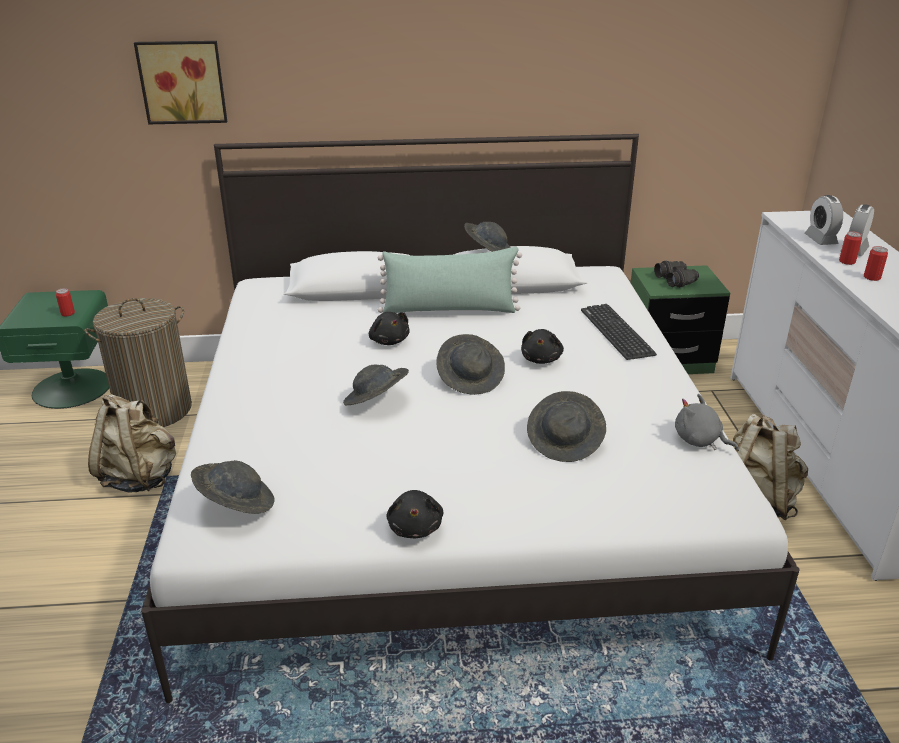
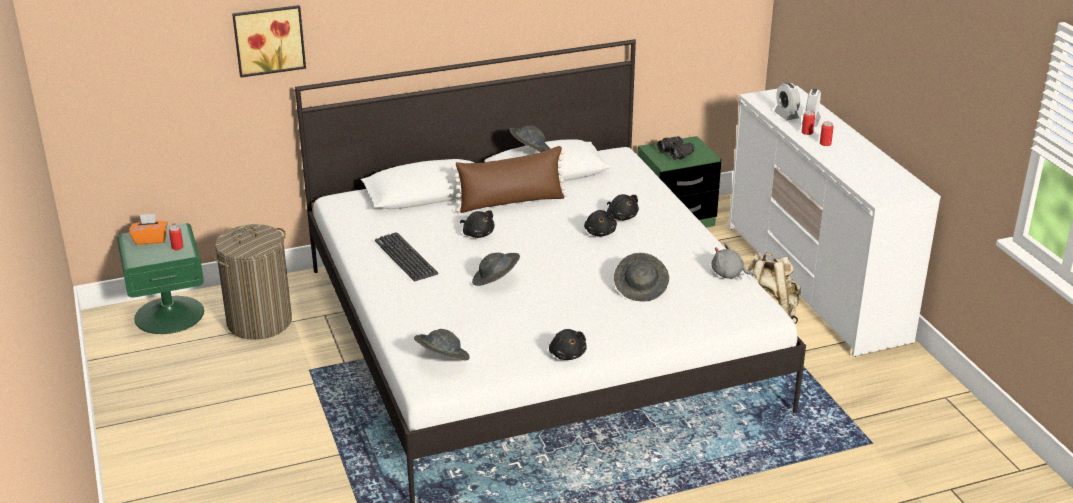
camera: 15 degrees left, 0 degrees up
beige backpack [88,394,176,493] -> none
green pillow [378,247,522,313] -> brown pillow [452,146,568,213]
grey hat [436,334,505,395] -> none
keyboard [581,304,657,360] -> keyboard moved to [375,232,438,281]
none -> orange tissue box [129,214,168,245]
none -> black plush toy [607,194,639,220]

